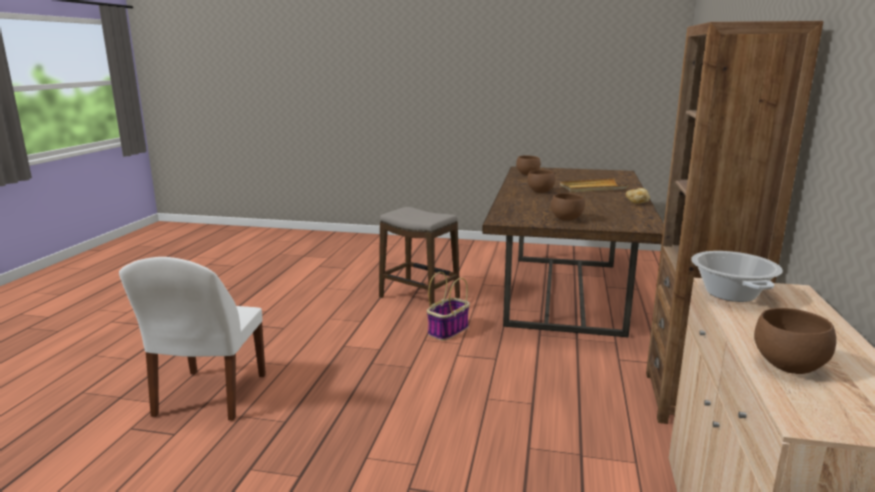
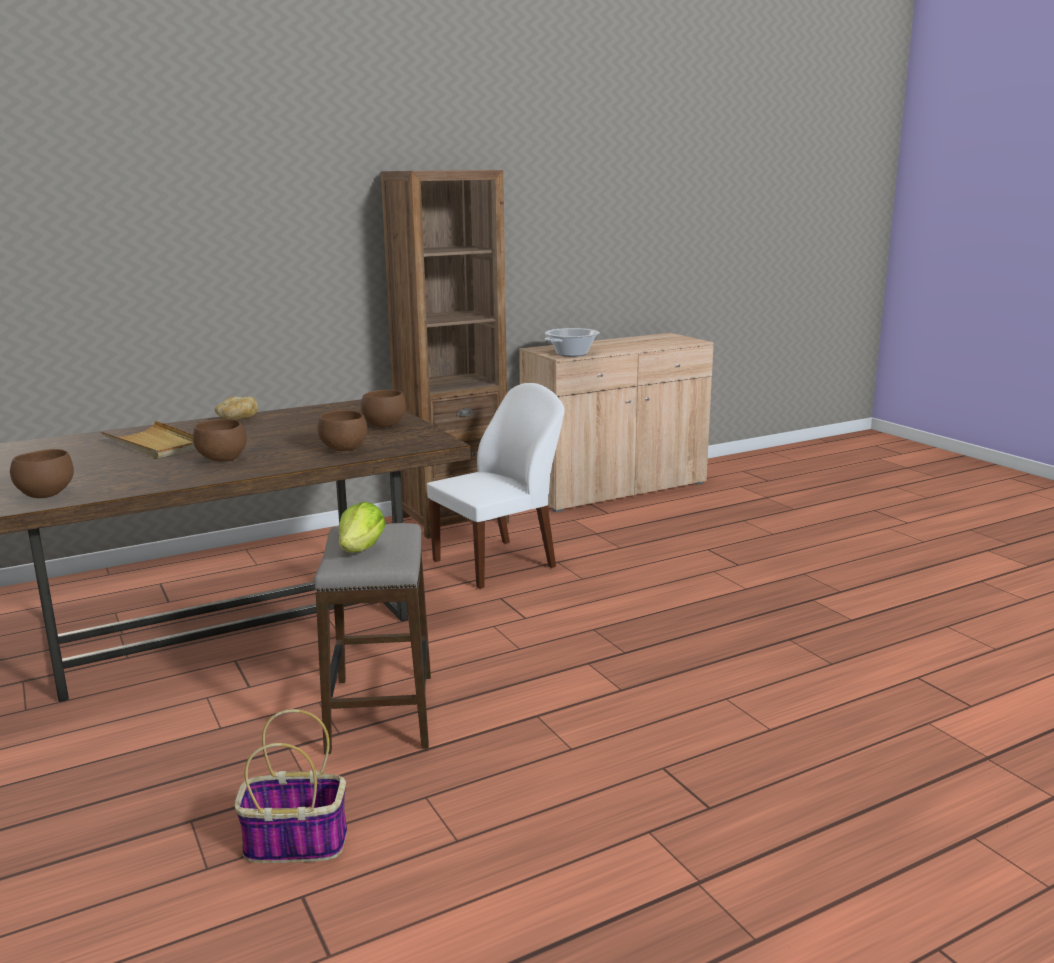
camera: 130 degrees left, 0 degrees up
white chair [119,257,266,420] -> white chair moved to [427,383,565,589]
basket [427,272,470,341] -> basket moved to [235,709,347,863]
brown bowl [754,308,836,374] -> brown bowl moved to [318,410,367,451]
none -> lettuce [339,502,386,553]

